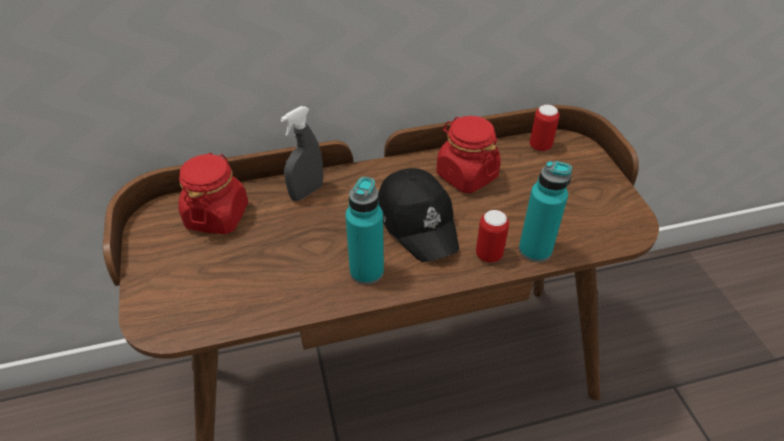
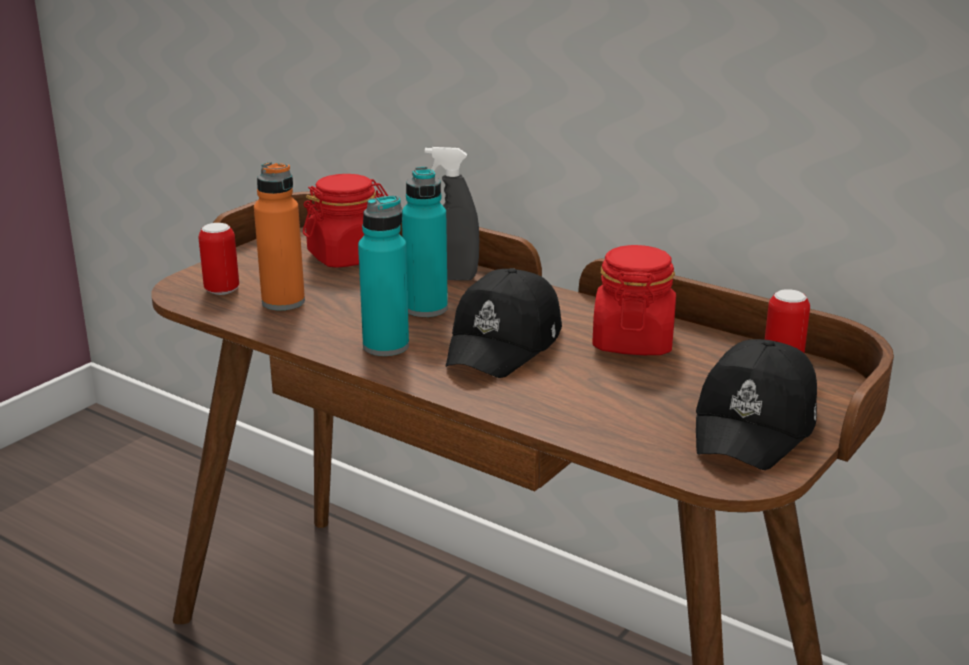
camera: 50 degrees right, 20 degrees down
can [476,210,509,263] -> can moved to [199,223,239,295]
turquoise bottle [519,161,572,262] -> turquoise bottle moved to [402,167,448,317]
none -> orange bottle [254,162,305,311]
none -> black cap [696,339,817,470]

